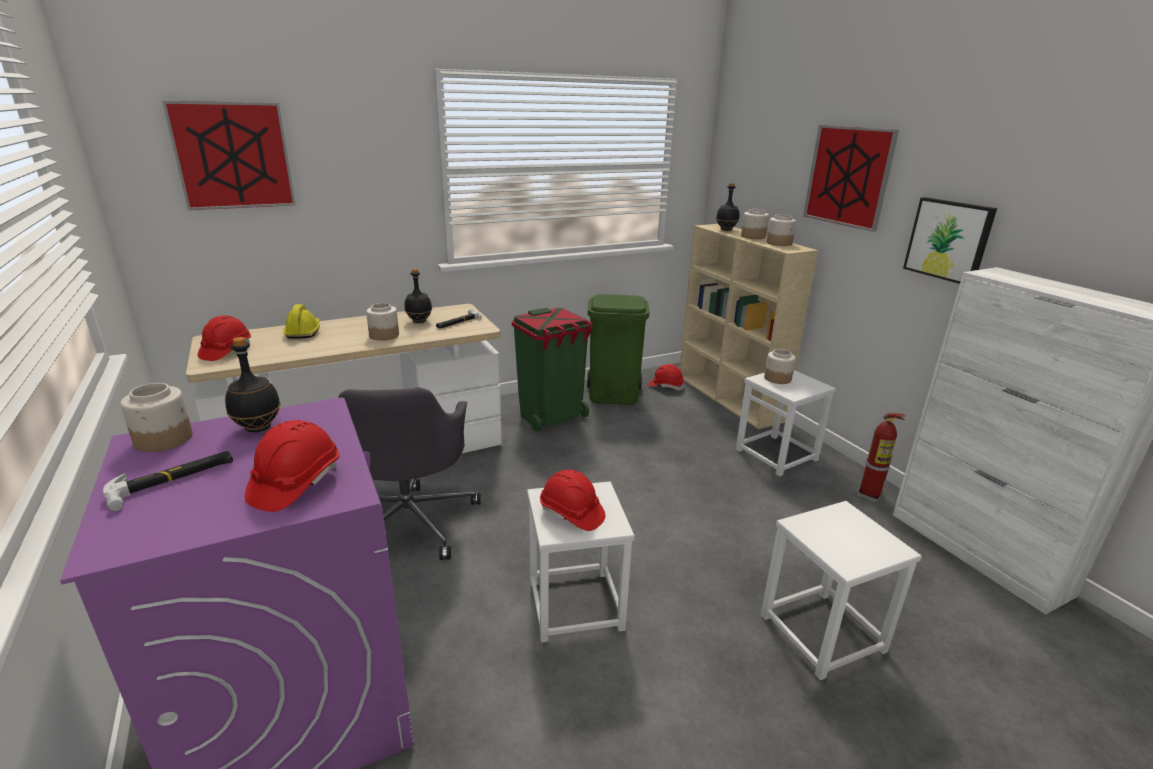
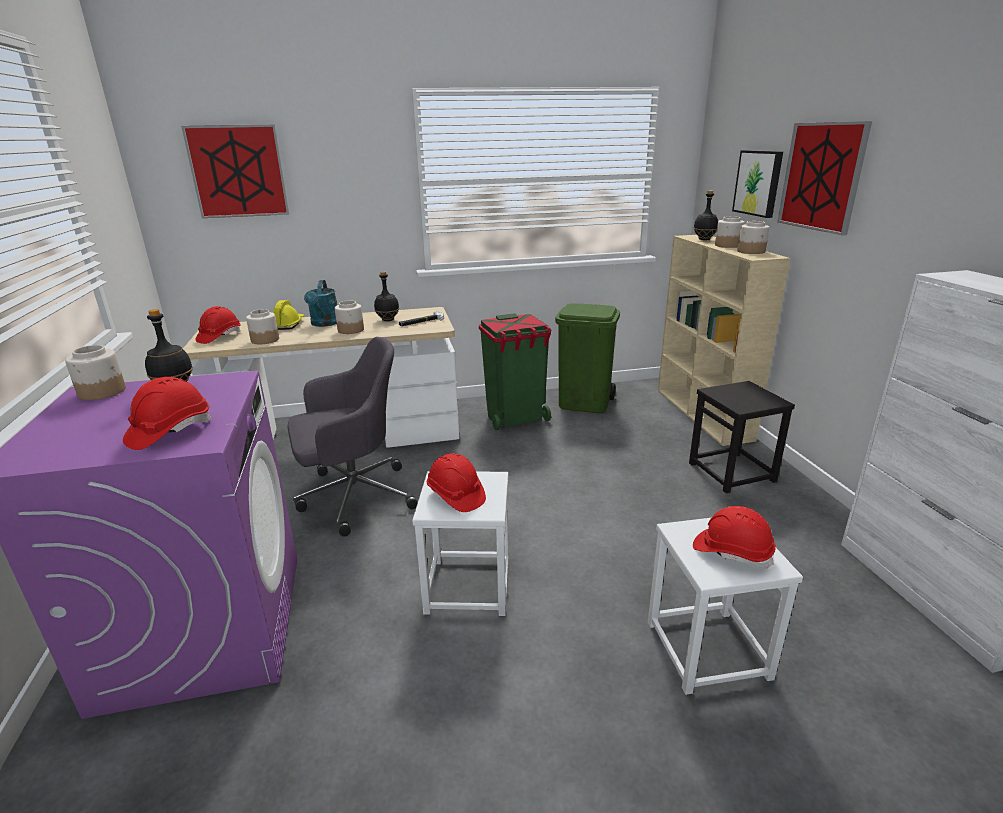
camera: 15 degrees right, 0 degrees up
hammer [103,451,233,511] -> none
grey office chair [338,388,481,560] -> grey office chair turned 120 degrees counterclockwise [287,337,418,537]
red hard hat [649,364,684,390] -> red hard hat moved to [693,506,775,569]
white stool [736,370,836,476] -> black stool [689,381,795,493]
jar [764,349,796,384] -> jar moved to [246,309,279,344]
fire extinguisher [856,413,906,503] -> none
picture [903,197,997,284] -> picture moved to [732,150,783,218]
none -> turquoise watering can [304,280,337,327]

